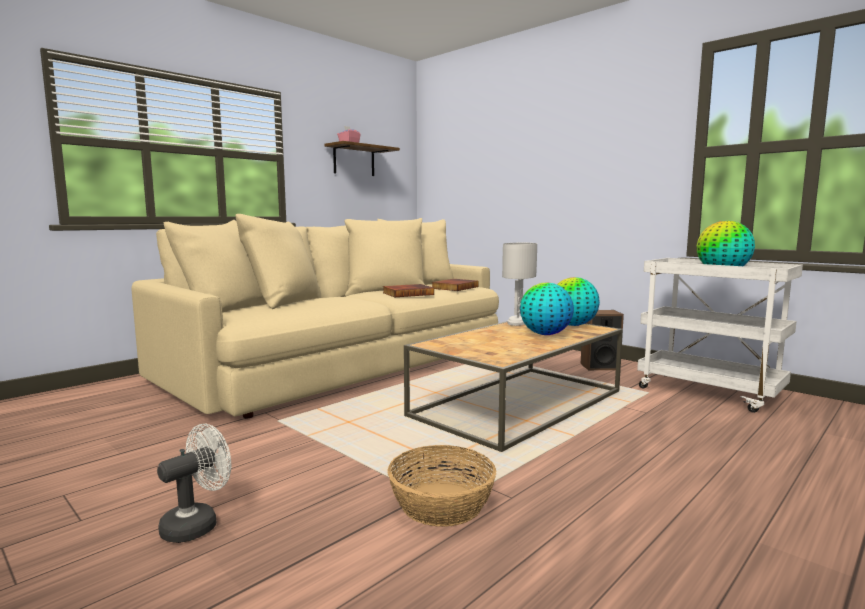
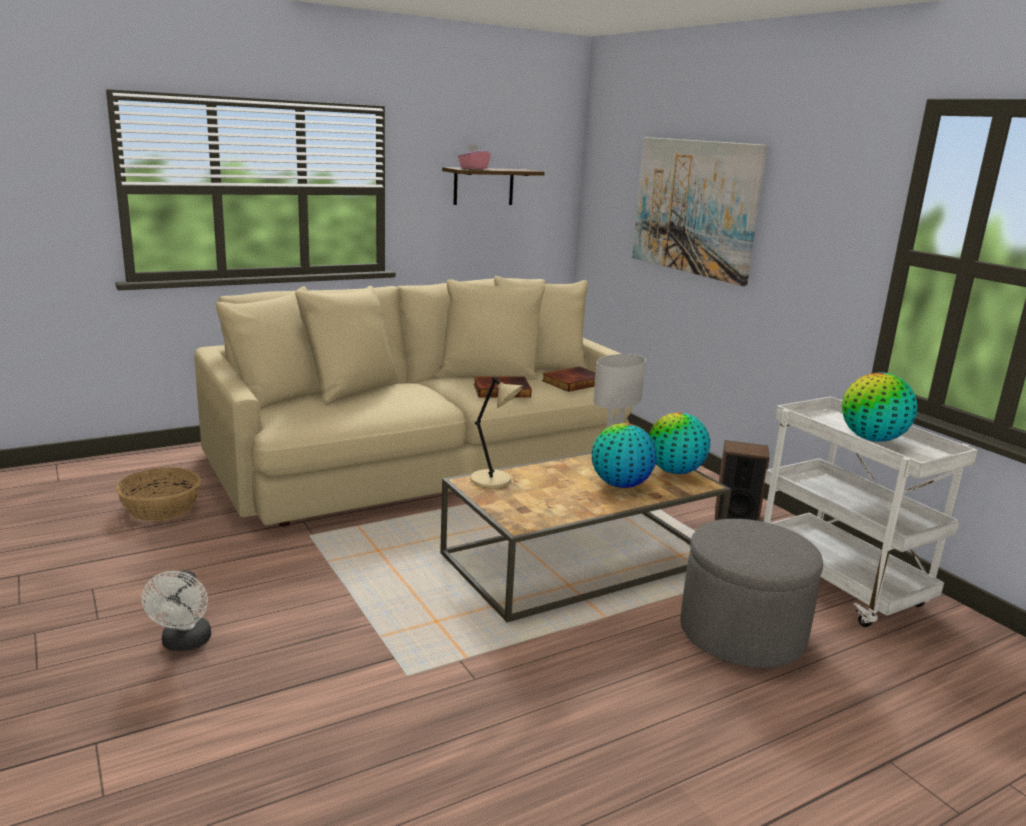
camera: 15 degrees right, 10 degrees up
white fan [157,424,231,543] -> white fan turned 120 degrees clockwise [142,570,211,651]
basket [387,445,496,527] -> basket moved to [116,467,201,522]
none -> beige table lamp [470,376,523,488]
none -> picture [632,137,767,286]
none -> grey ottoman [680,519,823,668]

